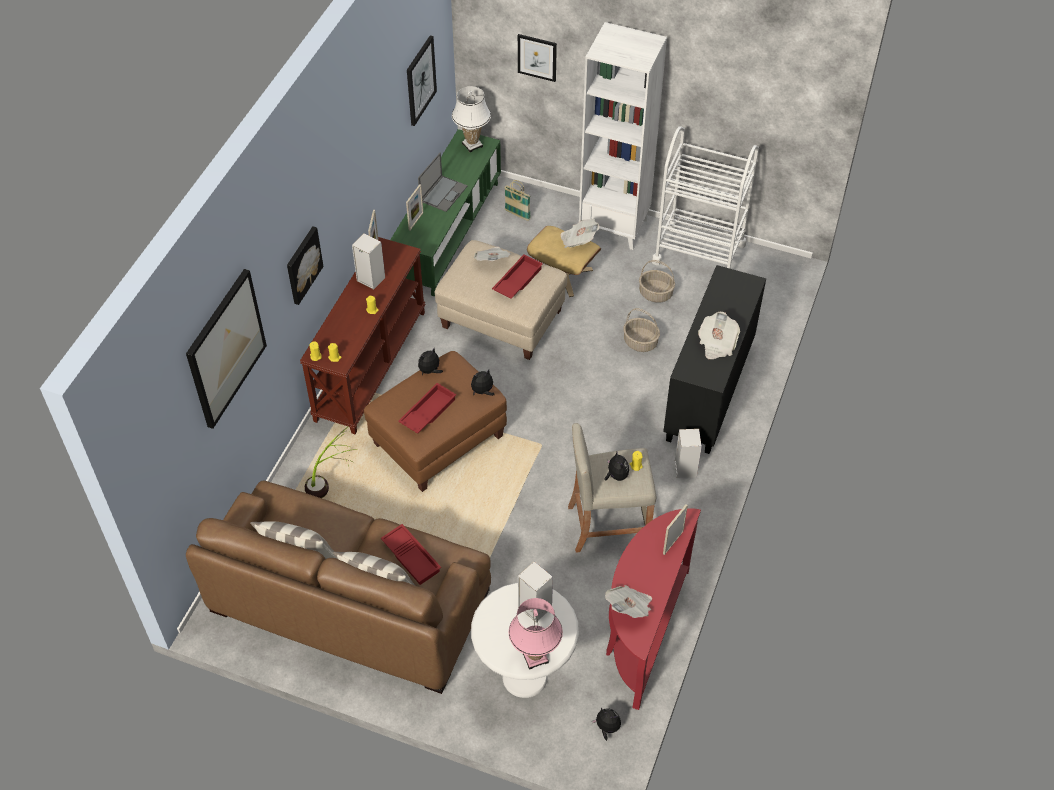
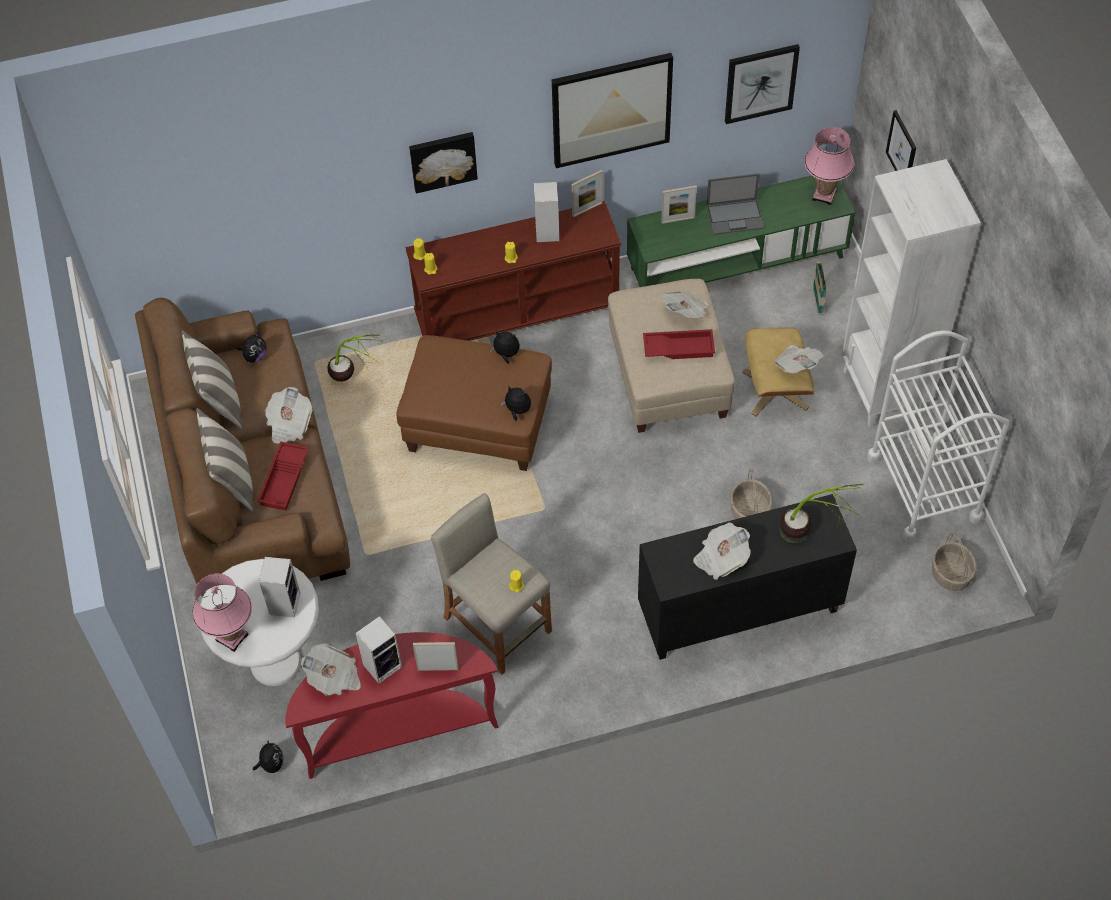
camera: 55 degrees right, 5 degrees up
picture [186,269,267,429] -> picture moved to [552,53,673,168]
red tray [398,383,456,434] -> none
white table lamp [452,86,491,152] -> pink table lamp [804,127,854,205]
plush toy [605,451,629,481] -> plush toy moved to [237,332,267,363]
basket [639,260,675,303] -> basket moved to [932,533,977,591]
speaker [675,429,702,478] -> speaker moved to [356,616,402,684]
none -> newspaper [265,387,312,444]
none -> potted plant [779,484,863,543]

